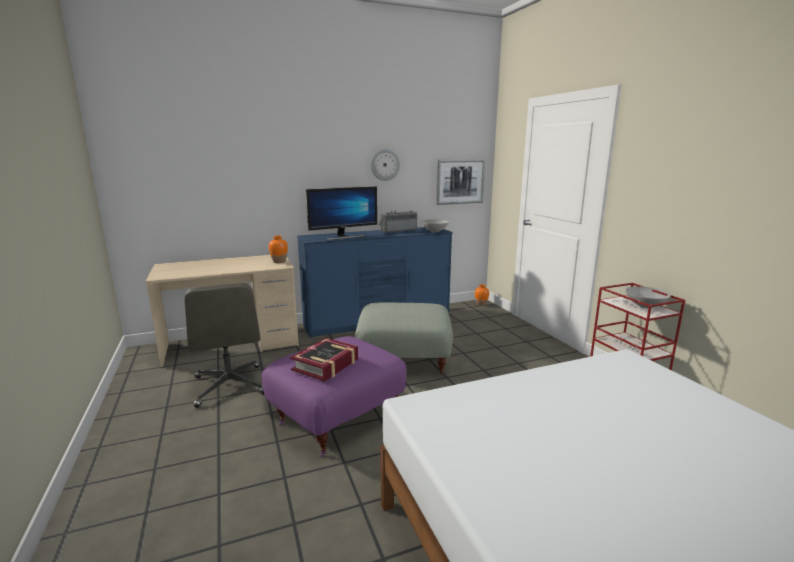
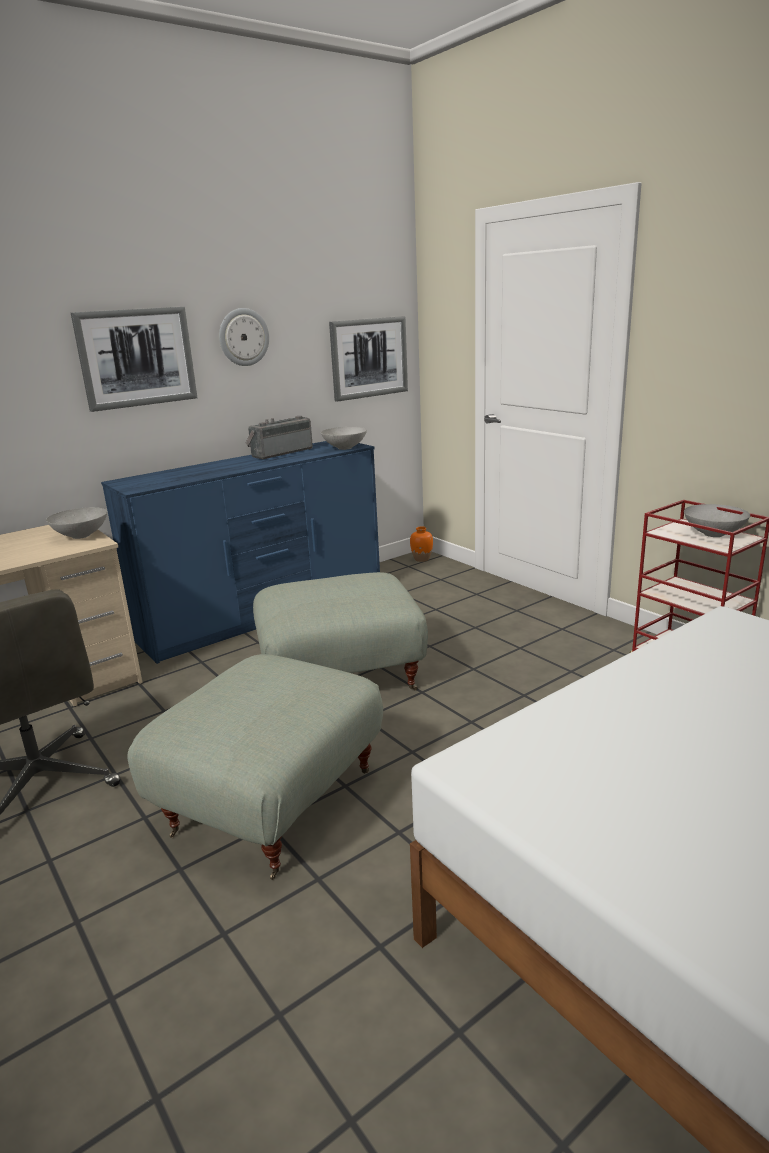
camera: 15 degrees left, 5 degrees up
purple ottoman [262,336,407,457] -> grey ottoman [127,654,383,880]
orange vase [269,236,288,263] -> grey bowl [46,507,107,539]
book [290,338,358,381] -> none
monitor [305,186,377,240] -> none
none -> picture [71,307,197,412]

